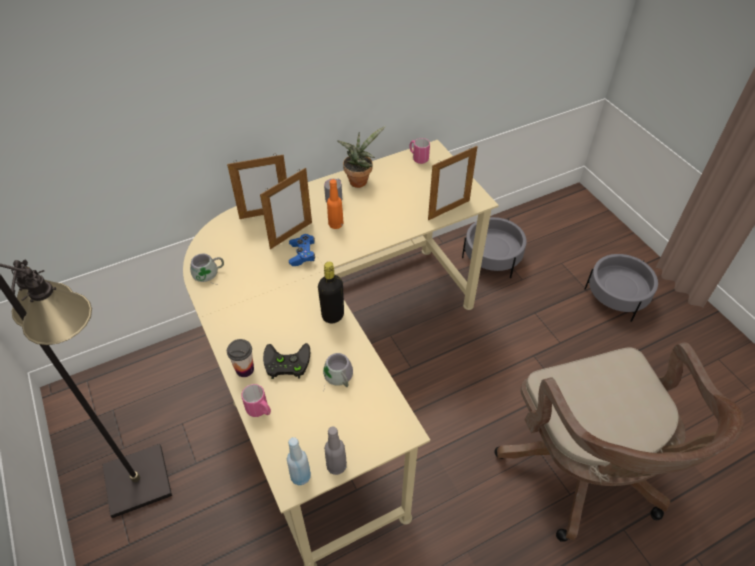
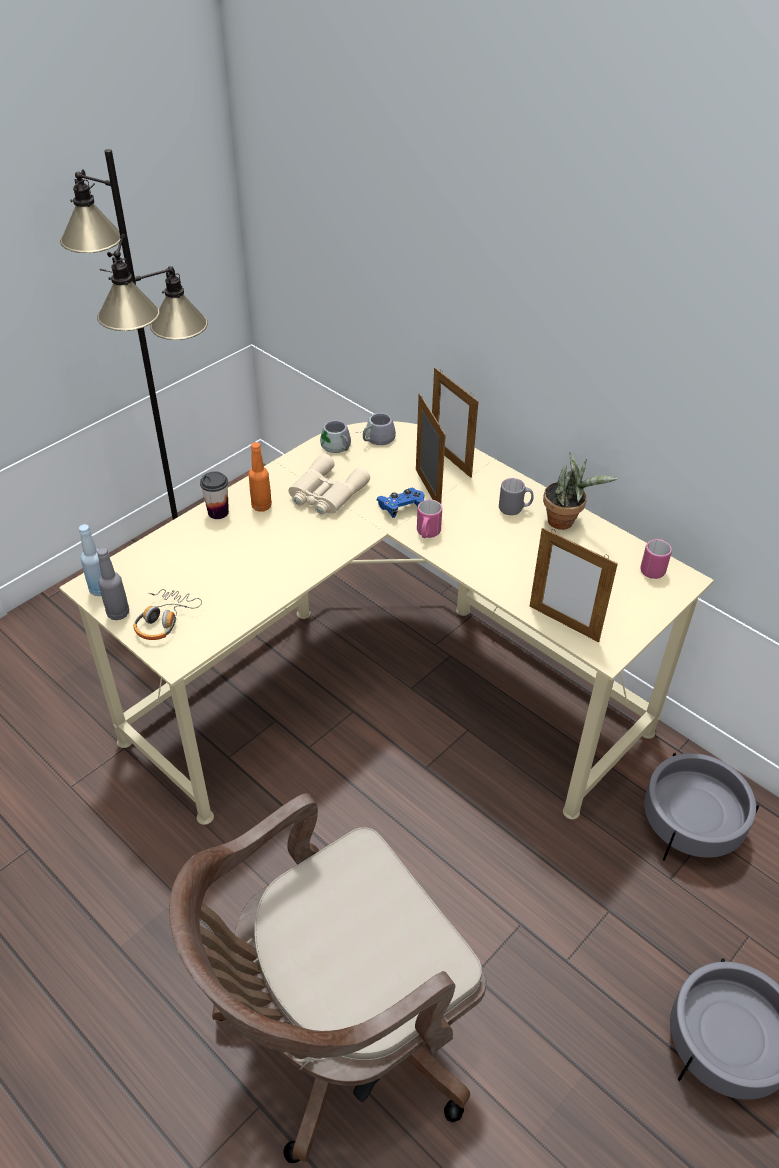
camera: 70 degrees right, 5 degrees down
pink mug [241,384,271,417] -> pink mug moved to [417,500,442,538]
picture frame [260,168,312,249] -> picture frame turned 135 degrees counterclockwise [416,393,446,504]
black game controller [263,343,310,379] -> none
black bottle [318,262,344,323] -> none
grey mug [323,353,353,392] -> grey mug moved to [356,413,396,445]
orange bottle [327,179,343,229] -> orange bottle moved to [248,442,272,512]
none -> headphones [133,589,202,640]
none -> beige binoculars [288,454,370,516]

